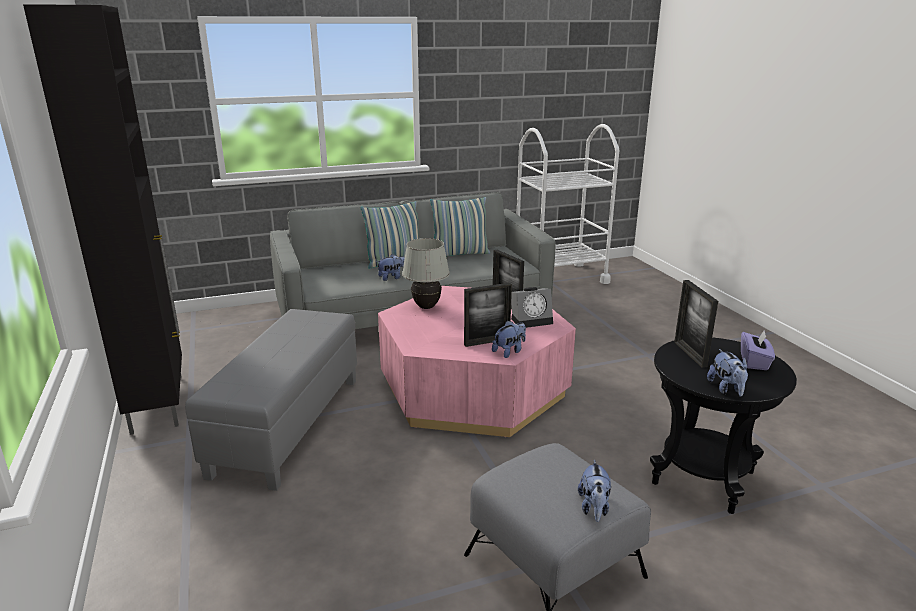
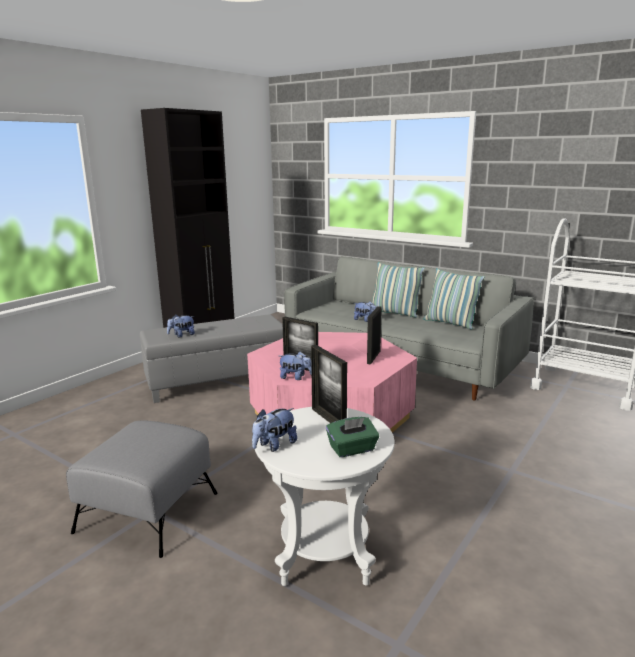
camera: 55 degrees right, 5 degrees down
white table lamp [402,238,450,309] -> none
alarm clock [511,287,553,328] -> none
plush toy [578,460,611,522] -> plush toy moved to [167,314,195,337]
black side table [650,338,797,514] -> white side table [255,407,395,586]
picture frame [674,280,718,368] -> picture frame turned 75 degrees counterclockwise [311,345,347,423]
purple tissue box [741,329,775,370] -> green tissue box [326,417,379,457]

